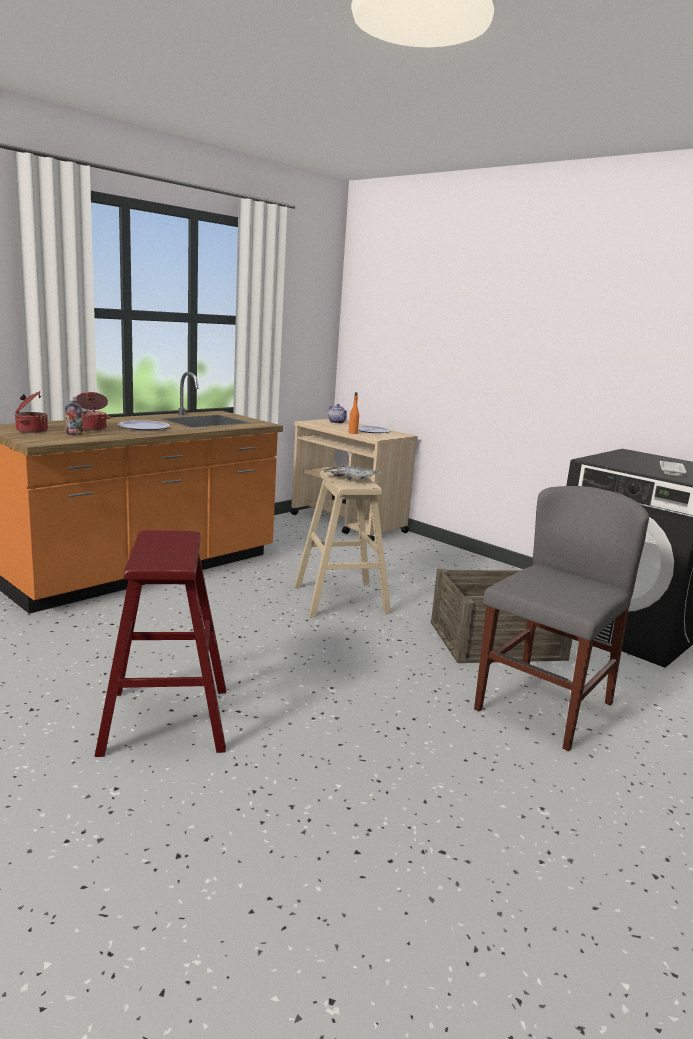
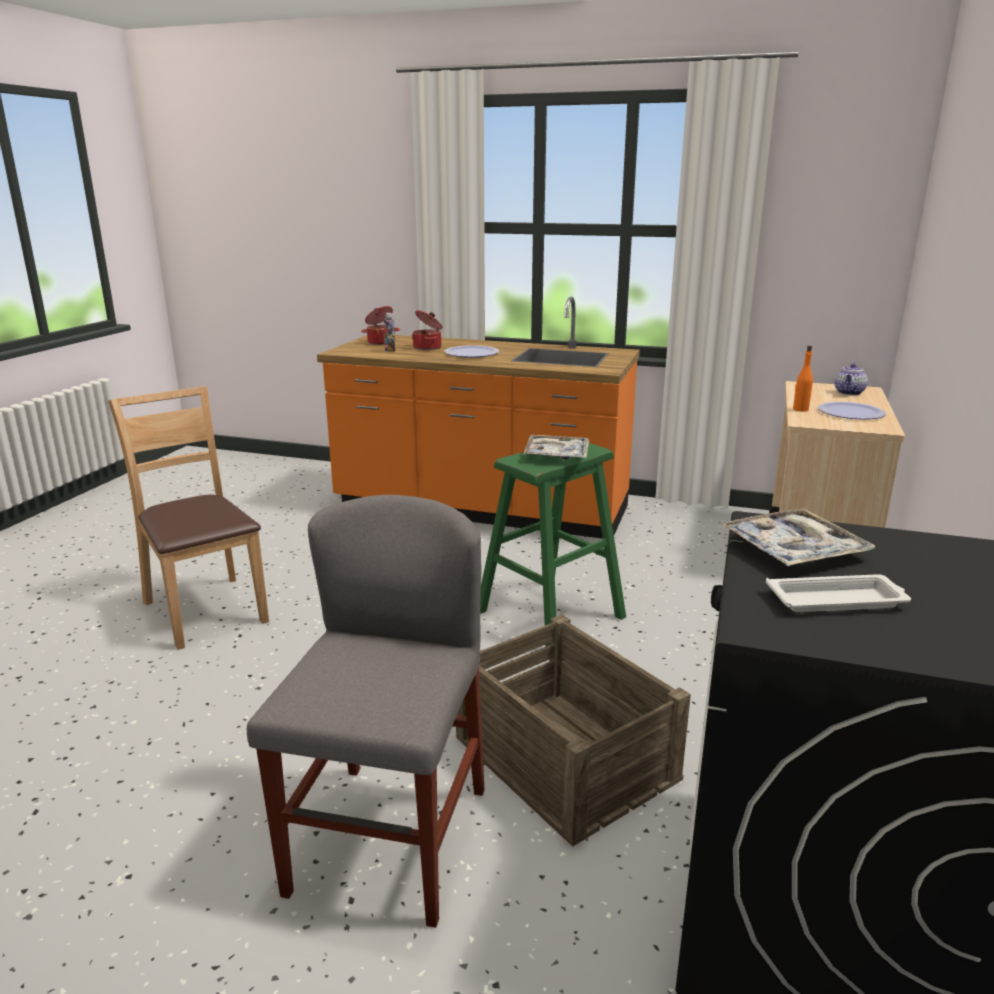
camera: 65 degrees right, 5 degrees up
red stool [95,530,226,757] -> brown chair [108,386,269,650]
beige stool [294,469,391,617] -> green stool [480,439,626,646]
grey chair [474,486,649,751] -> grey chair turned 90 degrees counterclockwise [247,495,485,928]
none -> tray [719,508,875,566]

